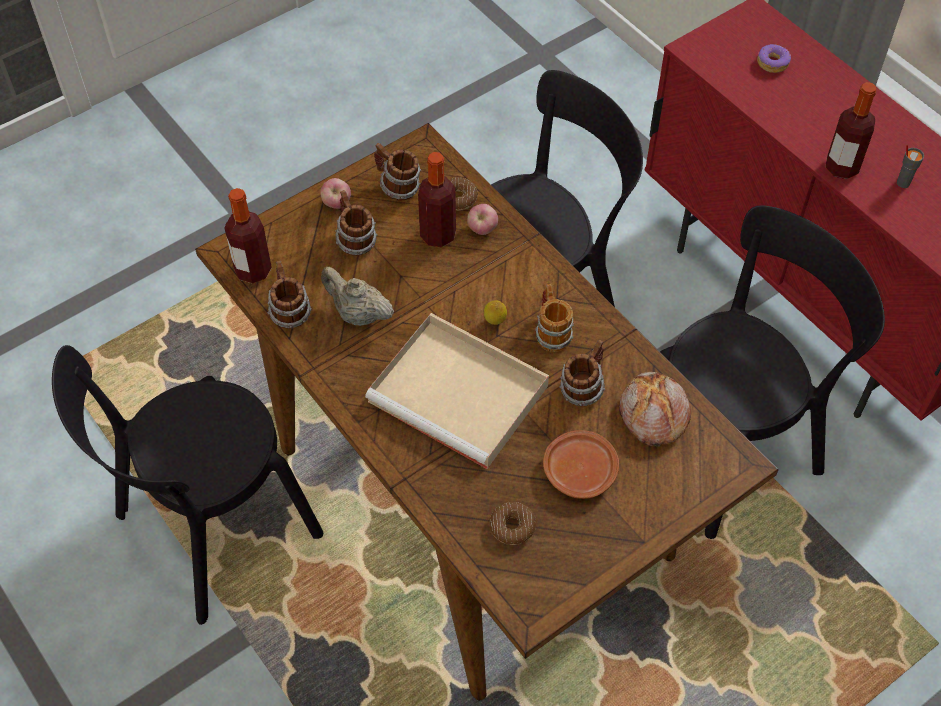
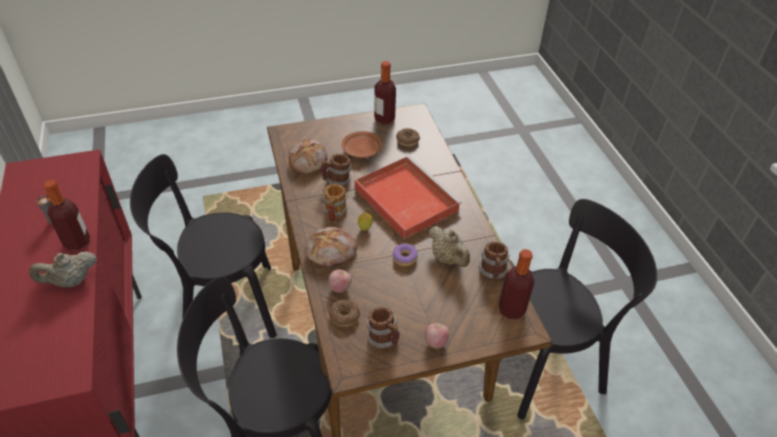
camera: 160 degrees left, 10 degrees down
mug [335,190,377,256] -> none
beige tray [365,313,549,469] -> red tray [355,156,462,239]
bottle [418,152,456,247] -> bottle moved to [374,61,396,125]
donut [757,44,791,73] -> donut moved to [392,243,418,266]
none -> beige teapot [29,251,97,287]
none -> bread [304,227,357,267]

